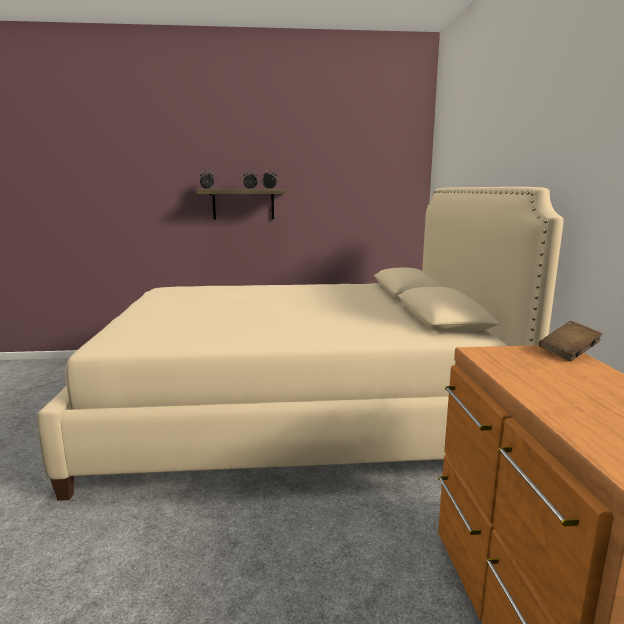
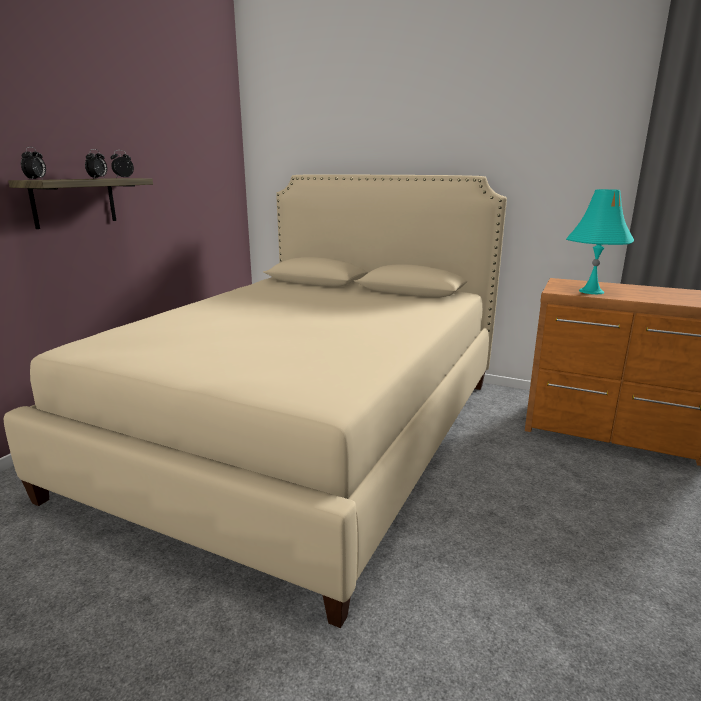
camera: 60 degrees left, 5 degrees up
brown book [539,321,603,361] -> none
none -> turquoise table lamp [566,189,634,294]

